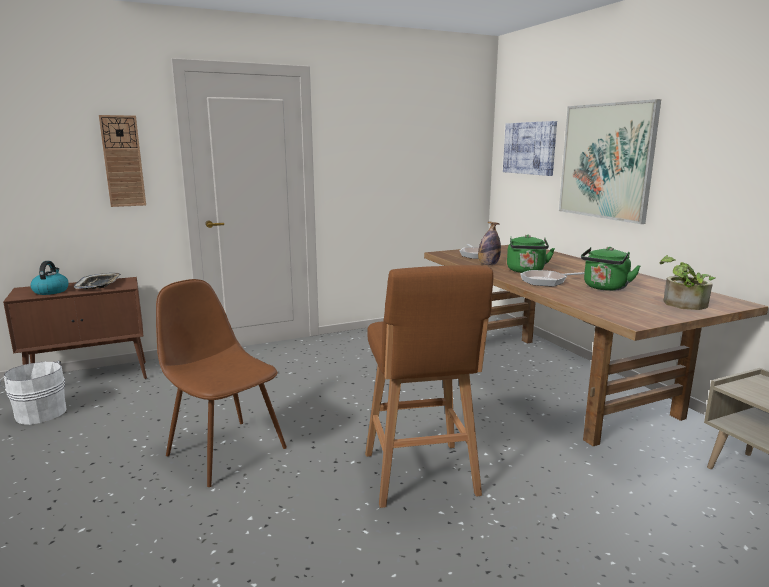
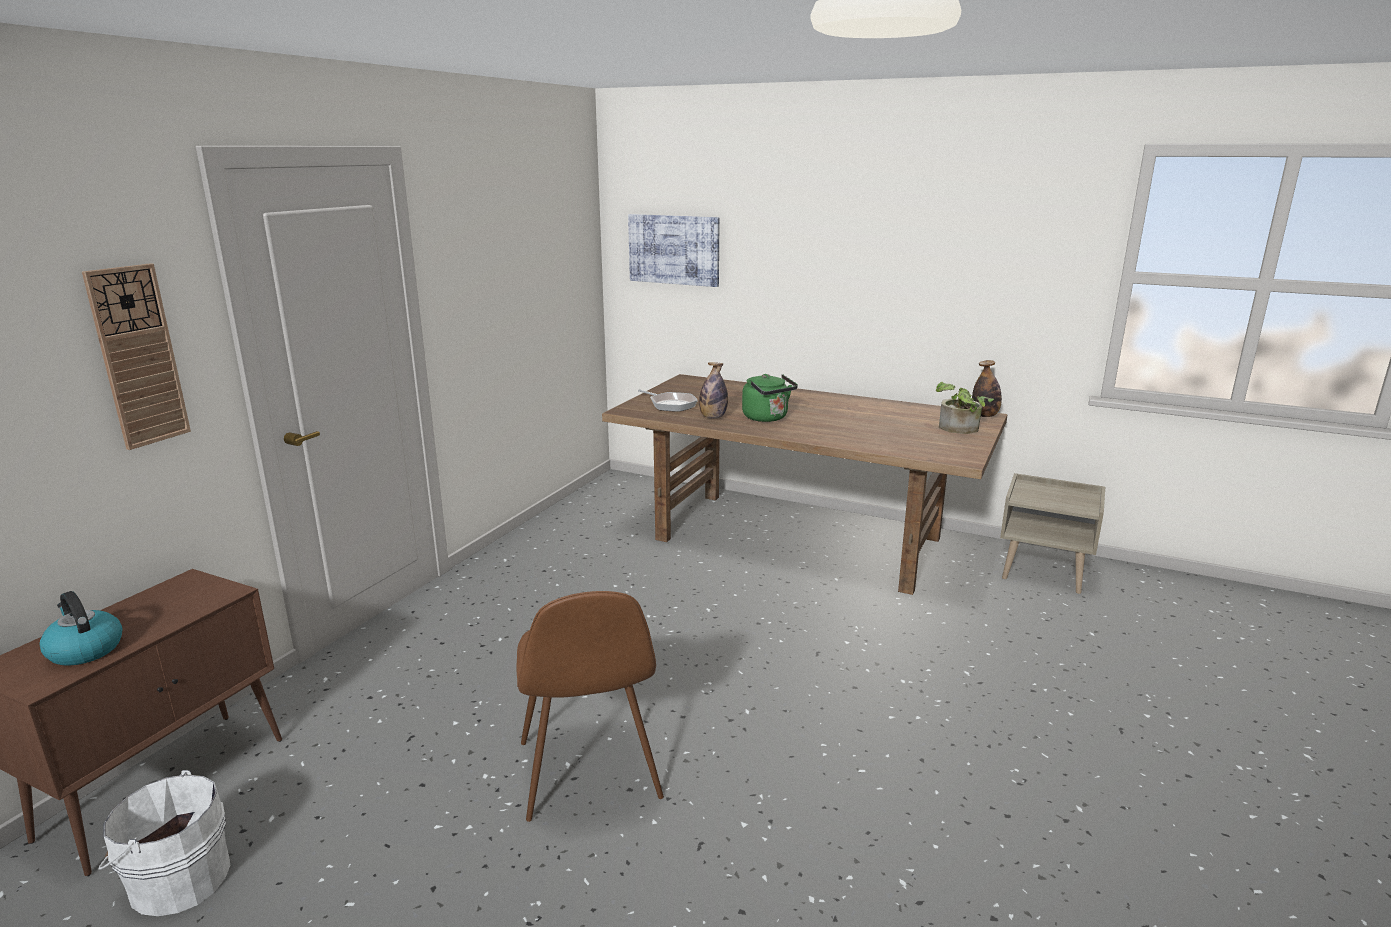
camera: 40 degrees left, 5 degrees up
tray [74,273,121,289] -> none
brown chair [156,279,287,487] -> brown chair turned 105 degrees counterclockwise [516,591,664,822]
brown stool [365,265,493,508] -> none
frying pan [520,270,584,287] -> none
picture [559,99,661,224] -> none
green kettle [581,247,640,291] -> none
none -> bottle [972,360,1002,417]

